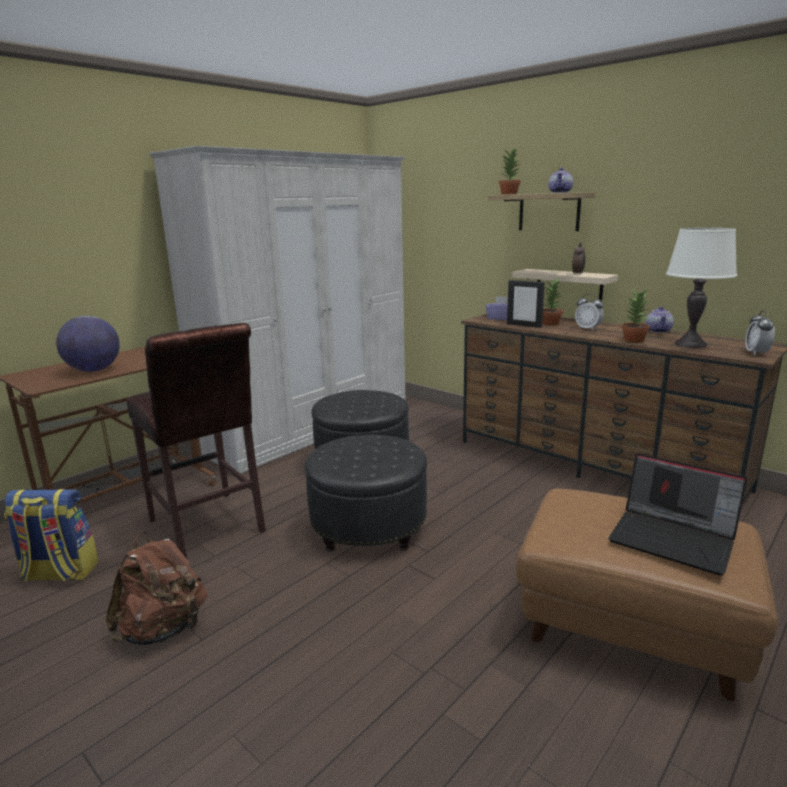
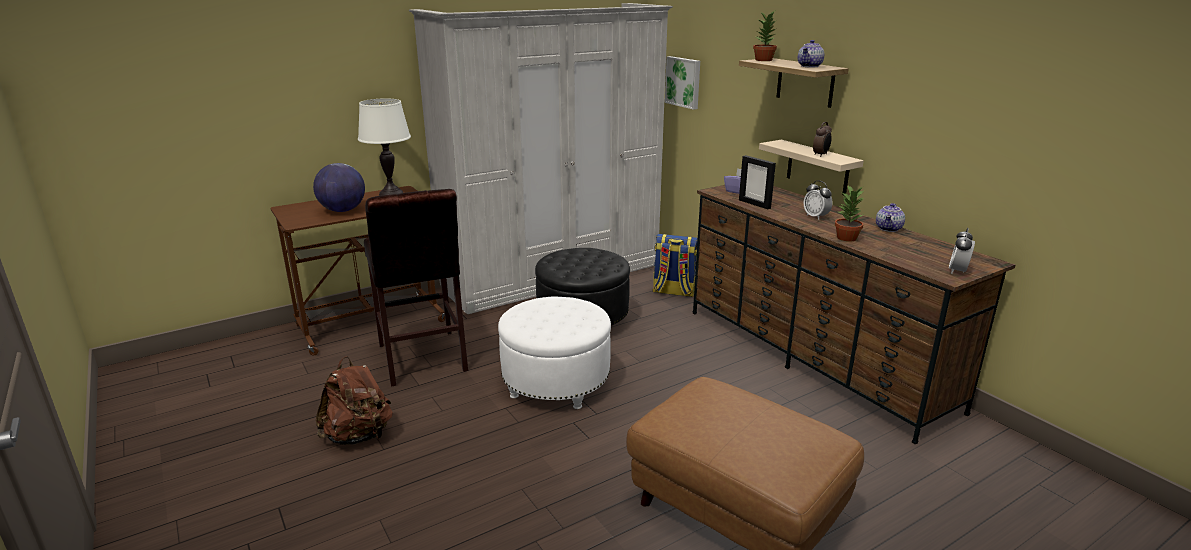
camera: 15 degrees right, 5 degrees up
backpack [4,489,98,582] -> backpack moved to [652,234,698,297]
black ottoman [305,435,427,551] -> white ottoman [498,296,611,409]
potted plant [542,278,564,326] -> none
laptop [608,453,747,576] -> none
white table lamp [666,228,737,348] -> white table lamp moved to [358,98,411,196]
none -> picture [665,56,700,110]

